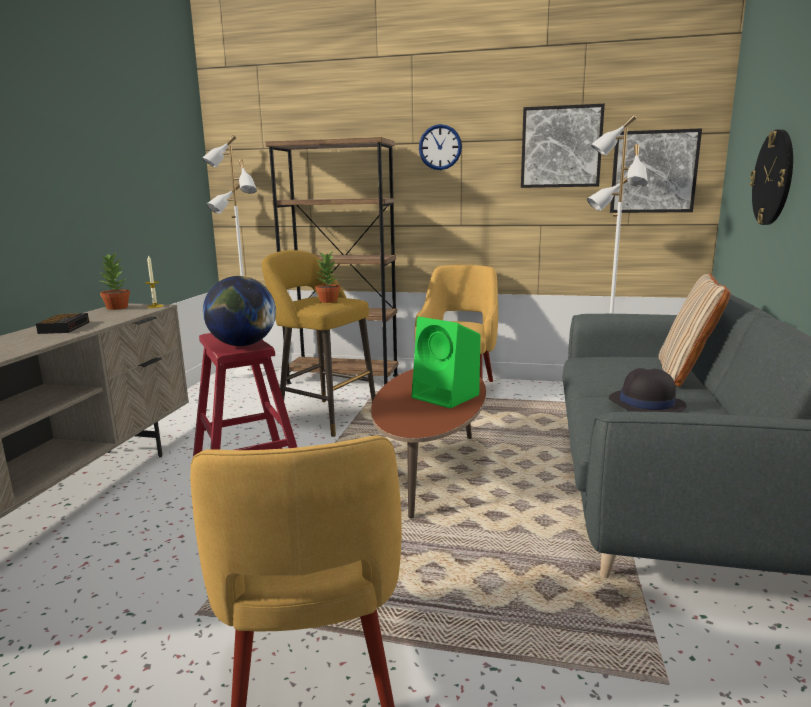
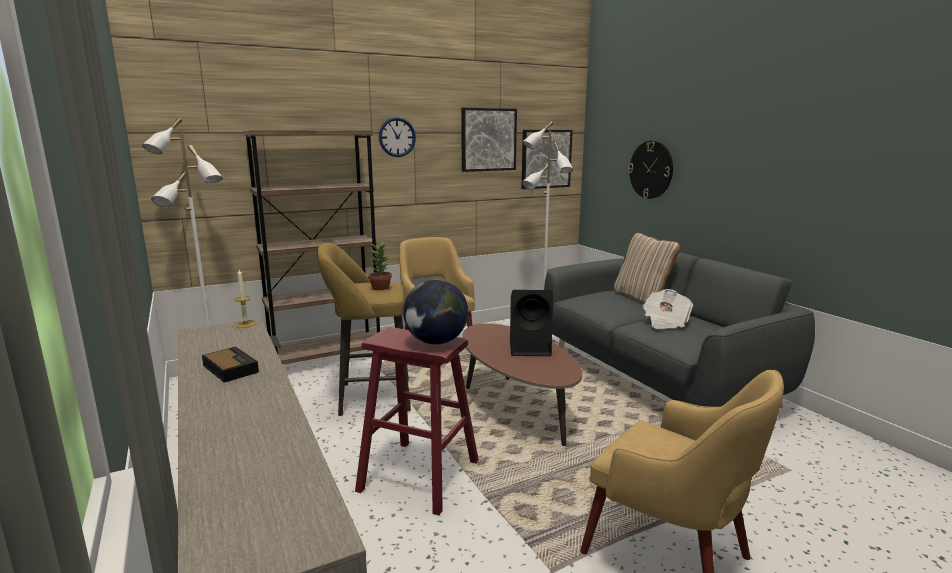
camera: 40 degrees left, 0 degrees up
potted plant [99,253,130,310] -> none
green speaker [412,316,480,408] -> black speaker [510,290,553,356]
black hat [609,368,687,413] -> newspaper [643,289,693,329]

